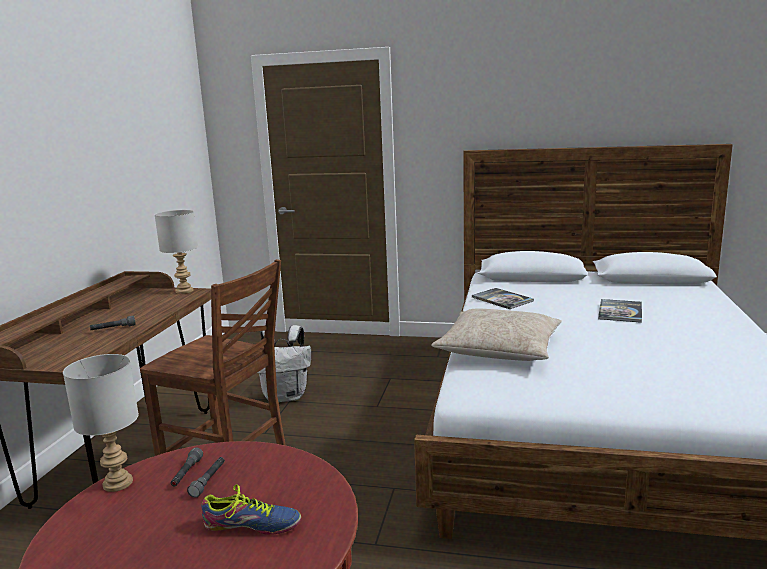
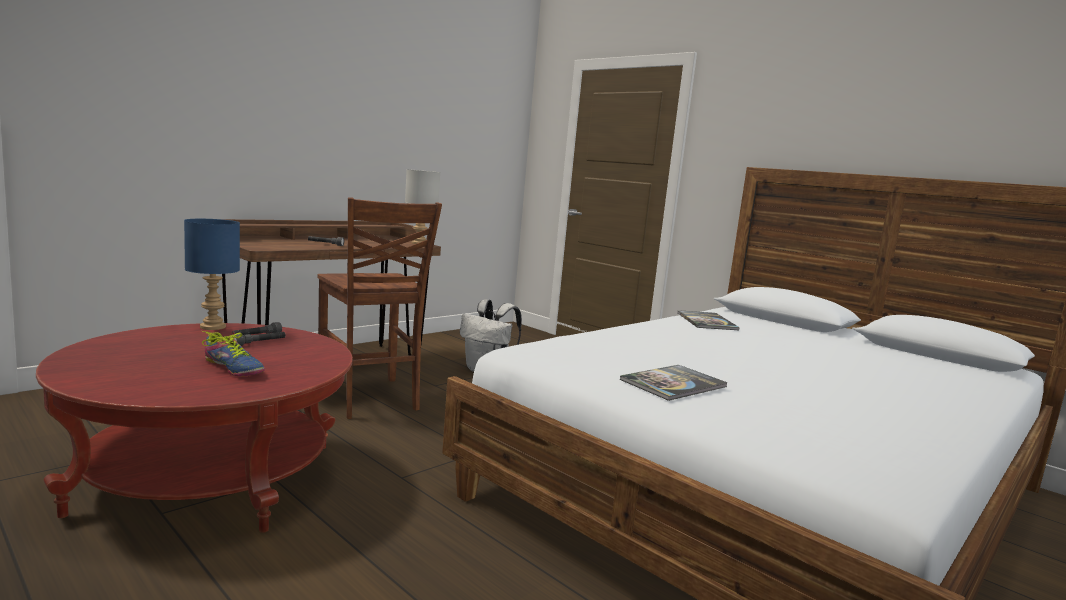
camera: 30 degrees right, 5 degrees down
grey table lamp [63,354,139,492] -> blue table lamp [184,219,240,330]
beige pillow [431,309,562,361] -> none
book [598,299,642,323] -> book moved to [620,365,728,401]

